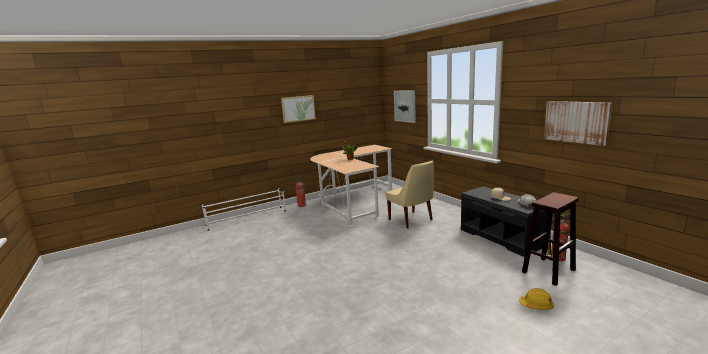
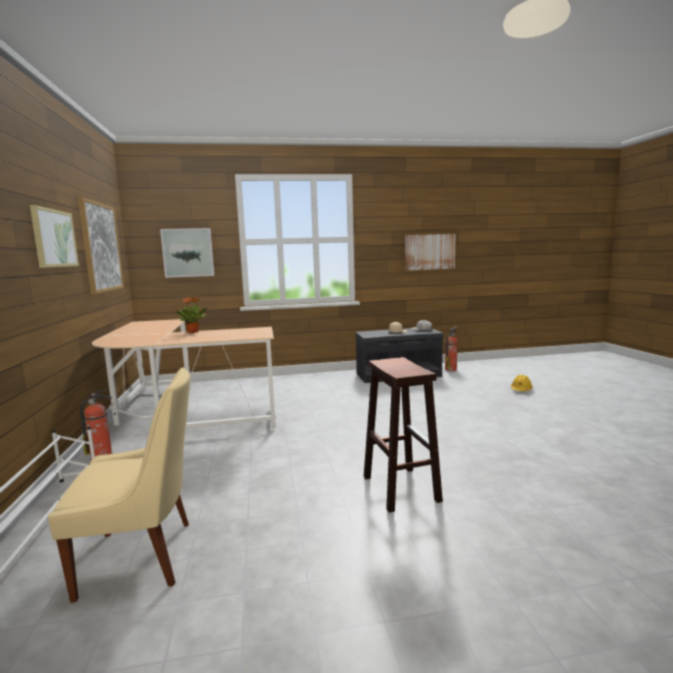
camera: 70 degrees left, 5 degrees down
beige chair [385,161,434,229] -> beige chair moved to [48,367,190,603]
brown stool [522,192,579,286] -> brown stool moved to [364,357,443,513]
none -> picture [78,197,124,294]

